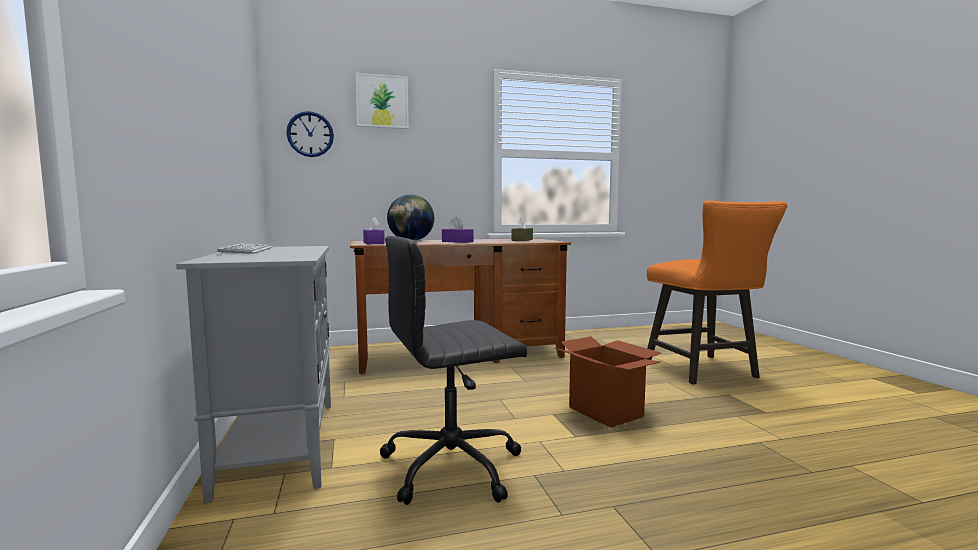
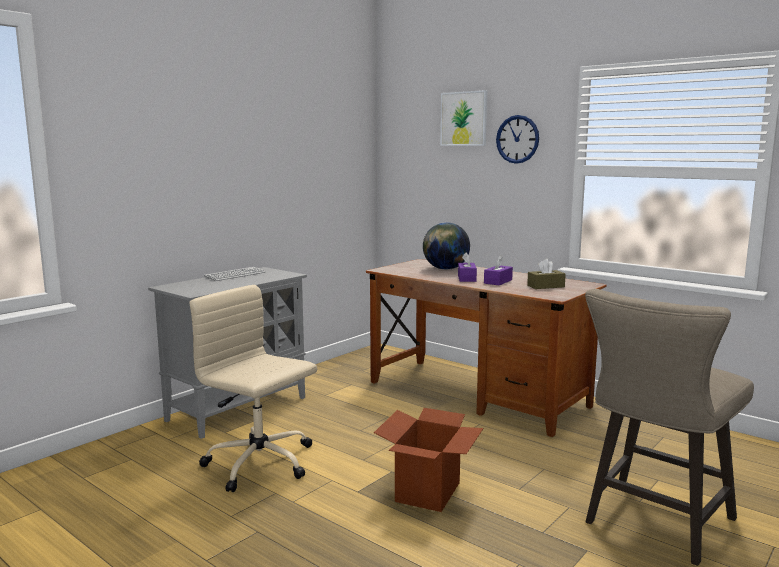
camera: 55 degrees right, 5 degrees up
wall clock [286,111,334,157] -> wall clock moved to [496,115,539,164]
purple tissue box [363,217,385,244] -> purple tissue box moved to [484,255,513,285]
black office chair [380,236,527,505] -> beige office chair [190,285,317,492]
orange stool [647,201,787,384] -> beige stool [585,289,754,566]

